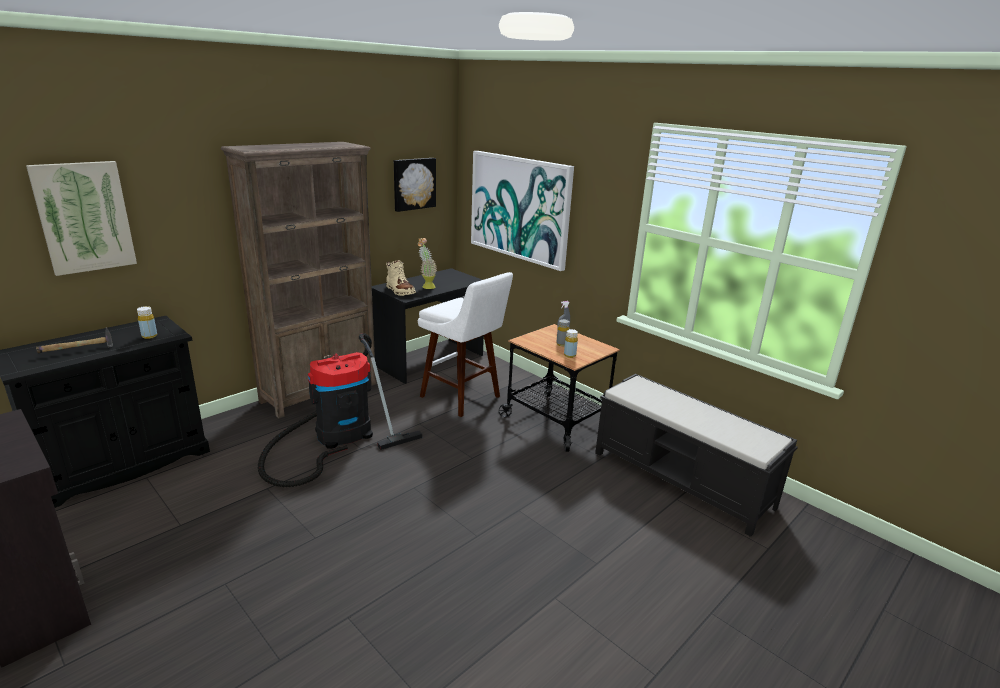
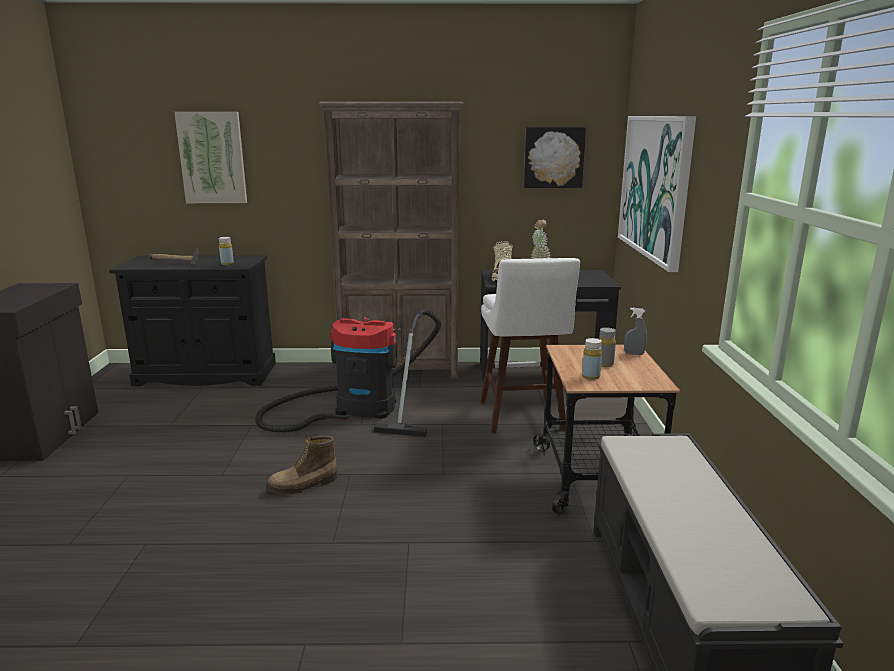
camera: 45 degrees right, 5 degrees down
none -> boot [266,436,338,494]

